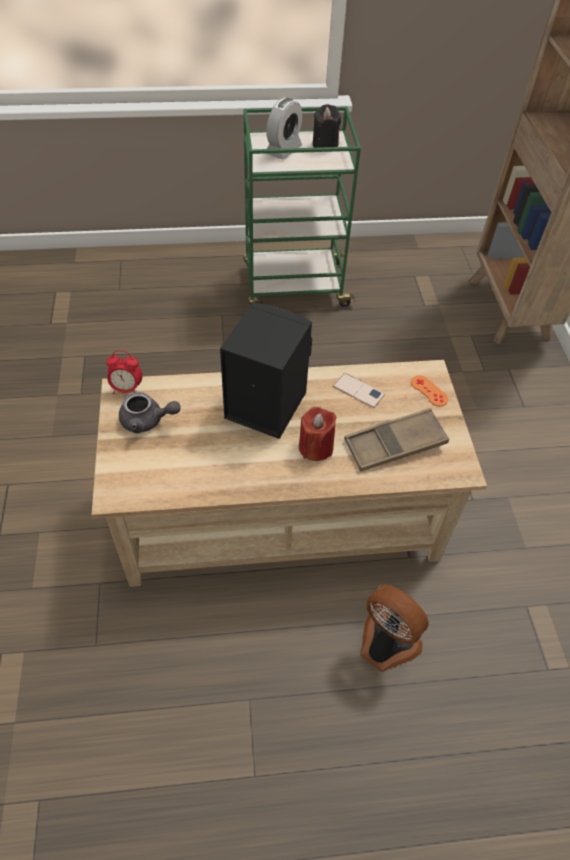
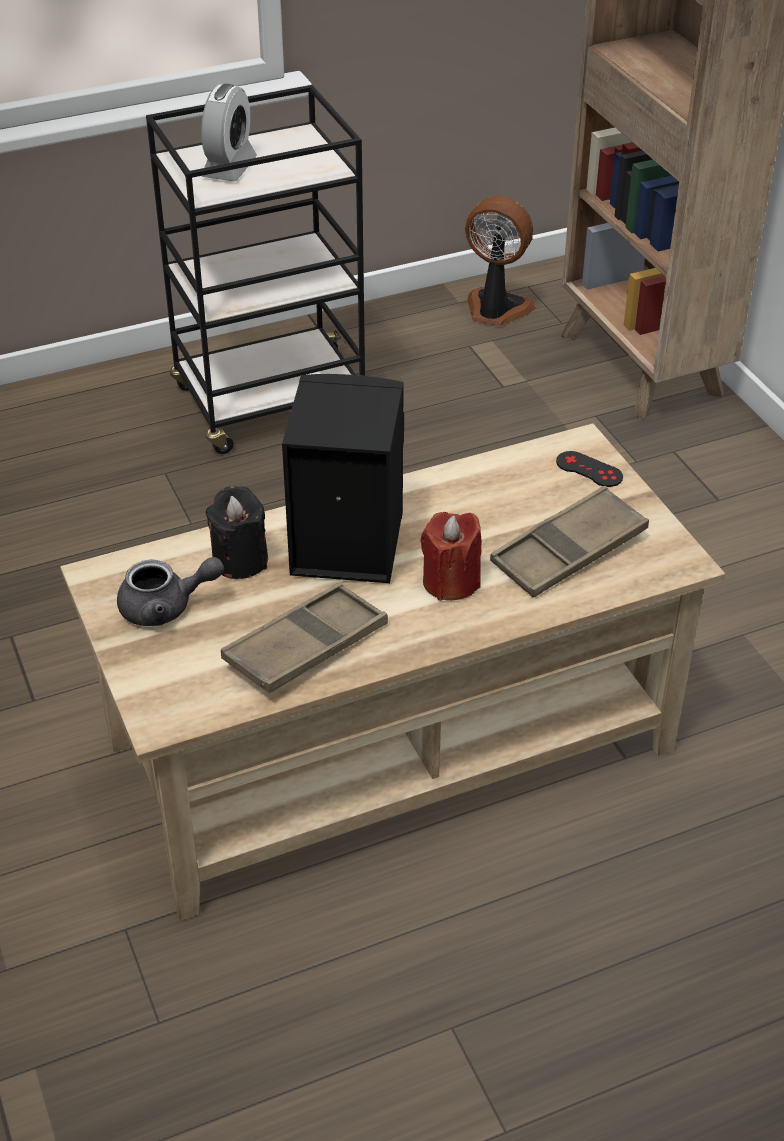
camera: 15 degrees left, 10 degrees down
alarm clock [106,350,143,394] -> none
green cart [243,107,361,307] -> black cart [146,85,365,454]
black candle [313,104,341,148] -> black candle moved to [205,486,268,579]
phone [333,373,385,408] -> none
fan [360,584,429,672] -> fan moved to [465,196,536,326]
orange game controller [411,375,448,407] -> black game controller [556,451,623,487]
none -> brown tray [221,583,388,693]

